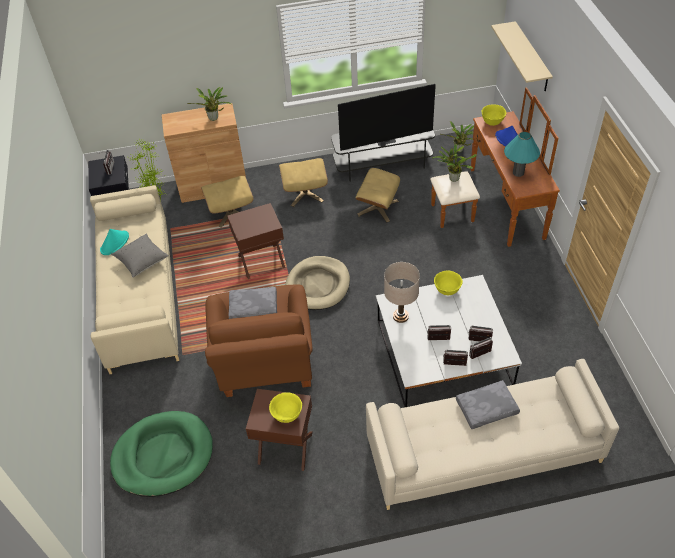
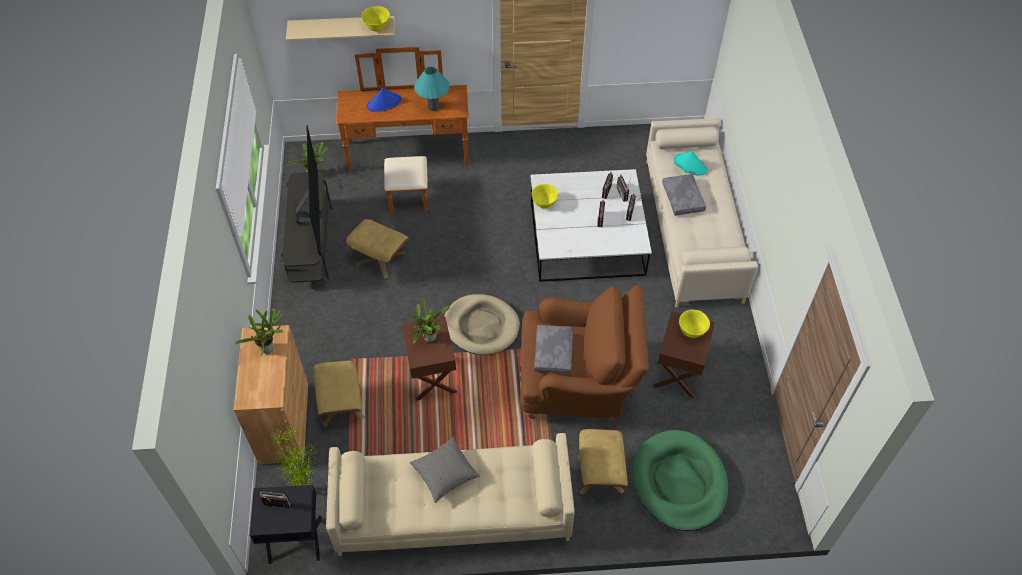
camera: 85 degrees left, 5 degrees up
turquoise hat [100,229,129,255] -> turquoise hat moved to [674,151,707,175]
beige ottoman [279,158,328,207] -> beige ottoman moved to [577,429,628,495]
beige table lamp [384,262,420,323] -> none
potted plant [432,144,477,182] -> potted plant moved to [405,298,450,346]
yellow bowl [481,104,507,126] -> yellow bowl moved to [362,6,390,31]

